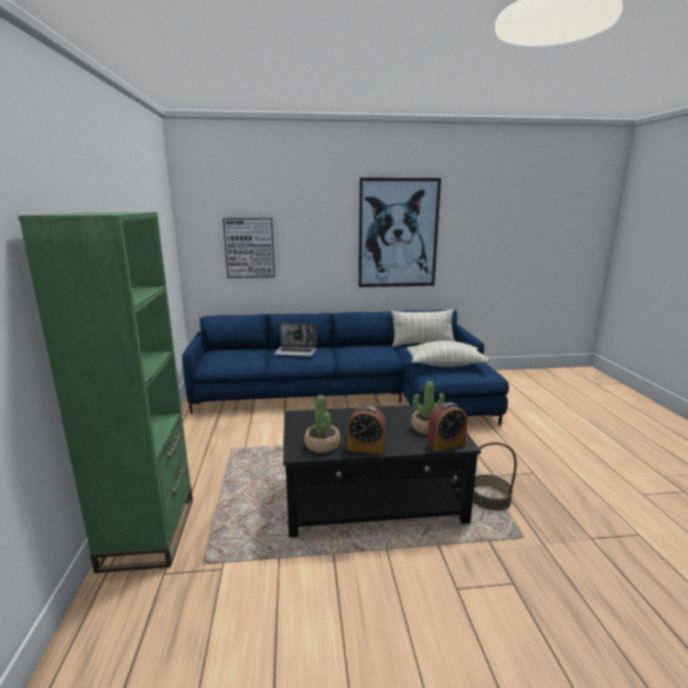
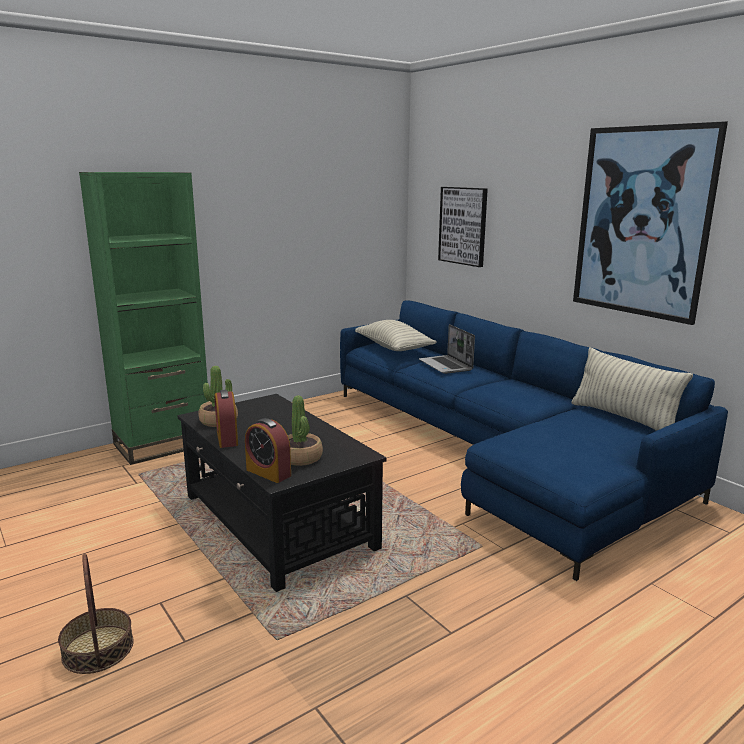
camera: 60 degrees right, 0 degrees up
pillow [407,341,490,367] -> pillow moved to [355,320,437,351]
basket [473,442,517,511] -> basket moved to [58,554,134,674]

